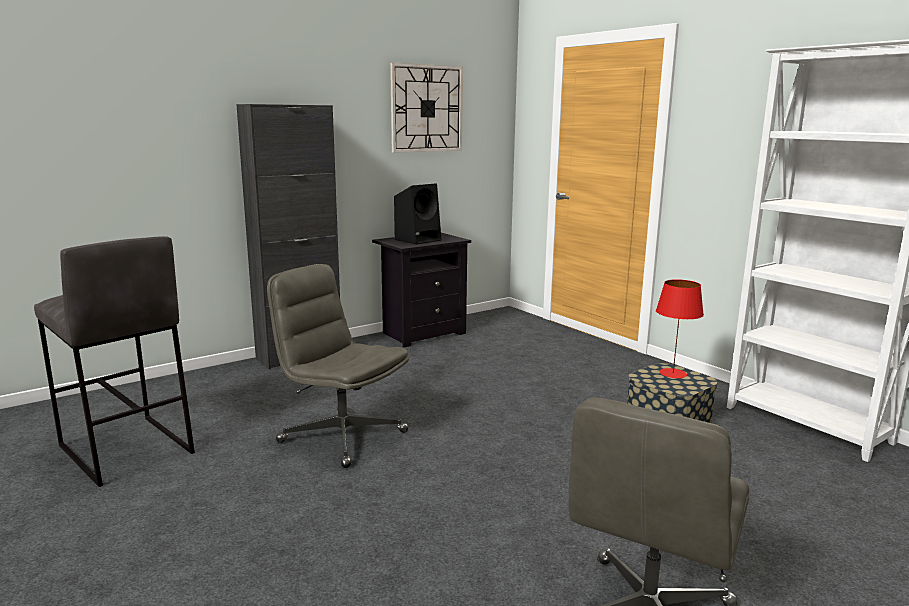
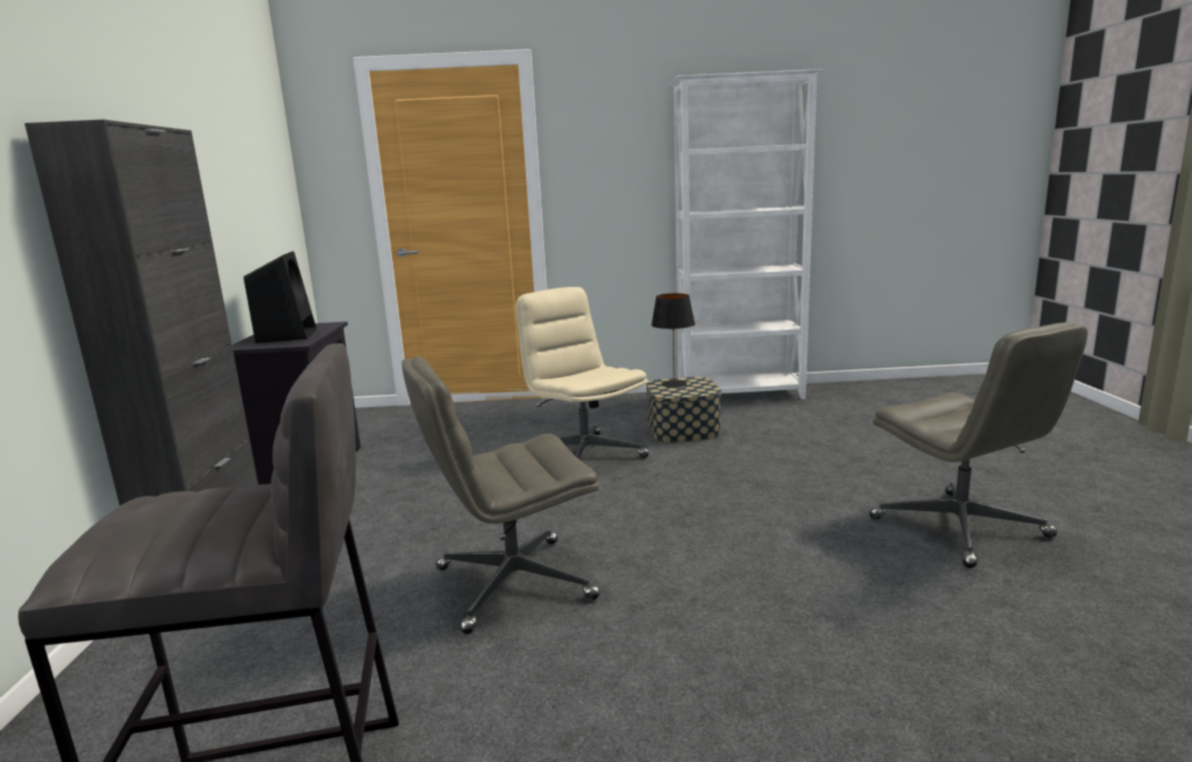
camera: 55 degrees left, 0 degrees up
wall clock [390,63,463,153] -> none
red table lamp [656,279,704,378] -> black table lamp [651,293,695,388]
none -> beige office chair [516,287,649,459]

